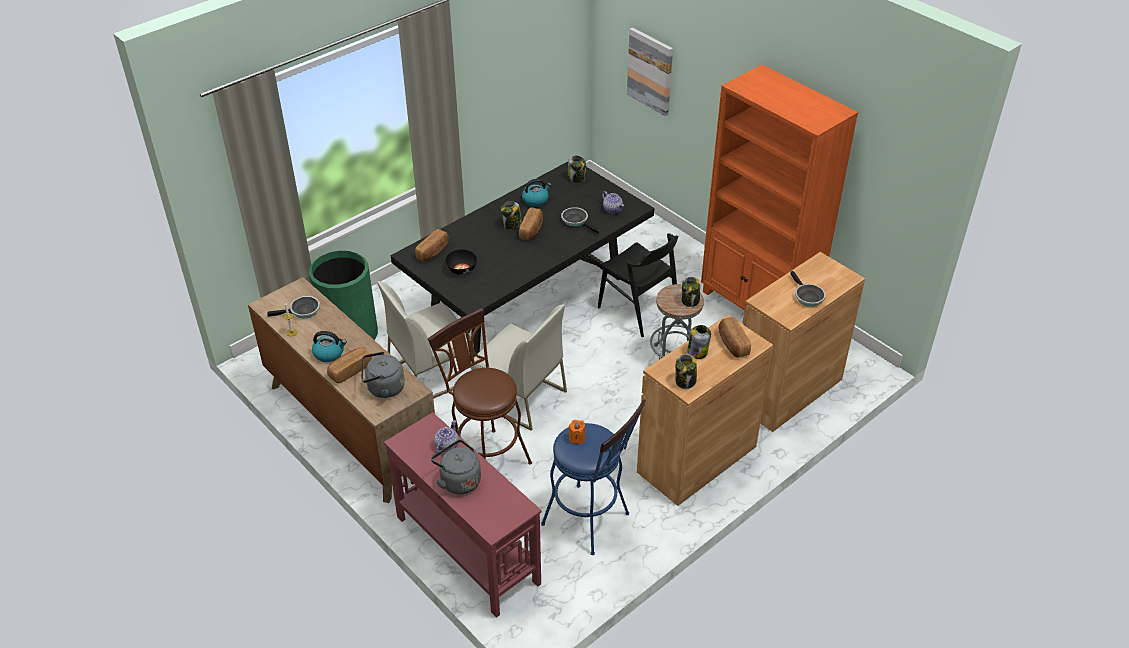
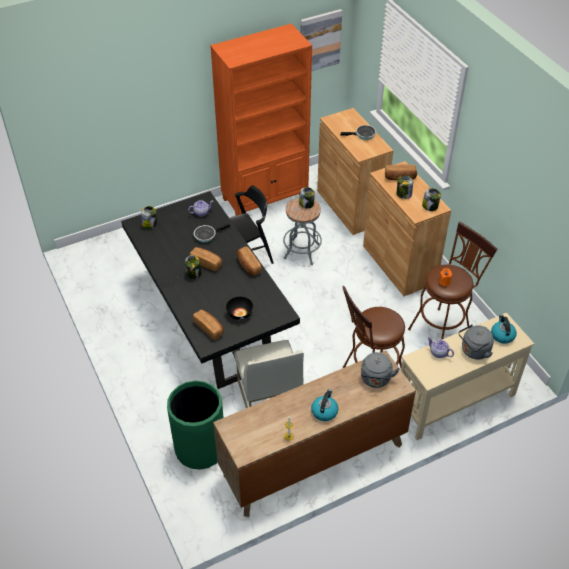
camera: 75 degrees left, 5 degrees up
frying pan [267,296,320,318] -> none
bread [327,347,372,384] -> bread moved to [237,246,262,276]
red console table [384,412,542,618] -> beige console table [401,313,534,440]
white chair [471,304,567,431] -> none
kettle [522,179,551,207] -> kettle moved to [491,315,517,344]
blue stool [541,400,646,555] -> brown stool [408,222,497,340]
picture [627,28,673,116] -> picture moved to [300,9,342,71]

